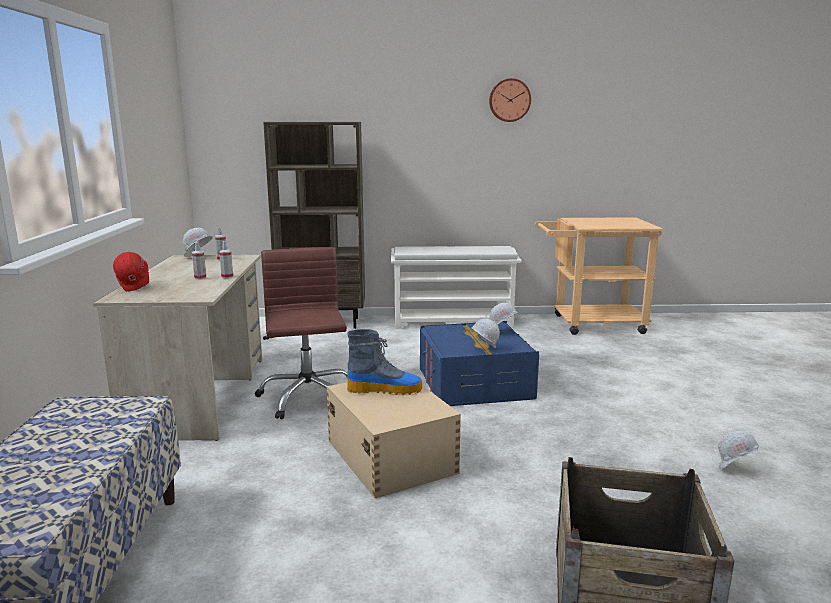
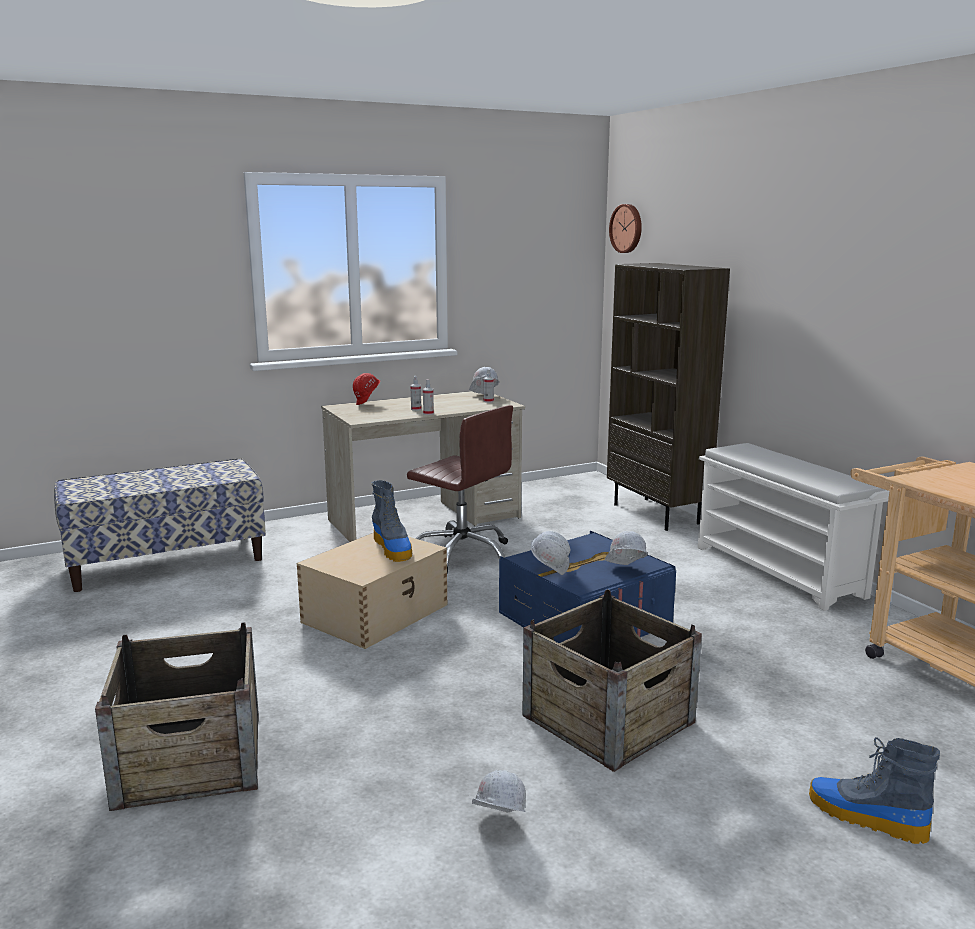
camera: 65 degrees right, 0 degrees up
brown office chair [255,247,348,420] -> brown office chair turned 75 degrees clockwise [407,405,513,574]
wall clock [489,78,531,122] -> wall clock moved to [609,204,642,253]
none -> crate [522,589,702,772]
none -> boot [809,737,940,844]

